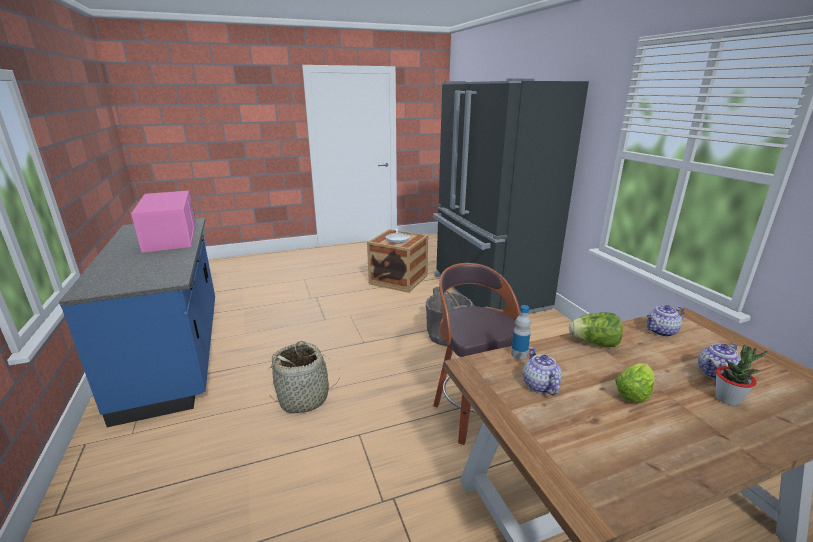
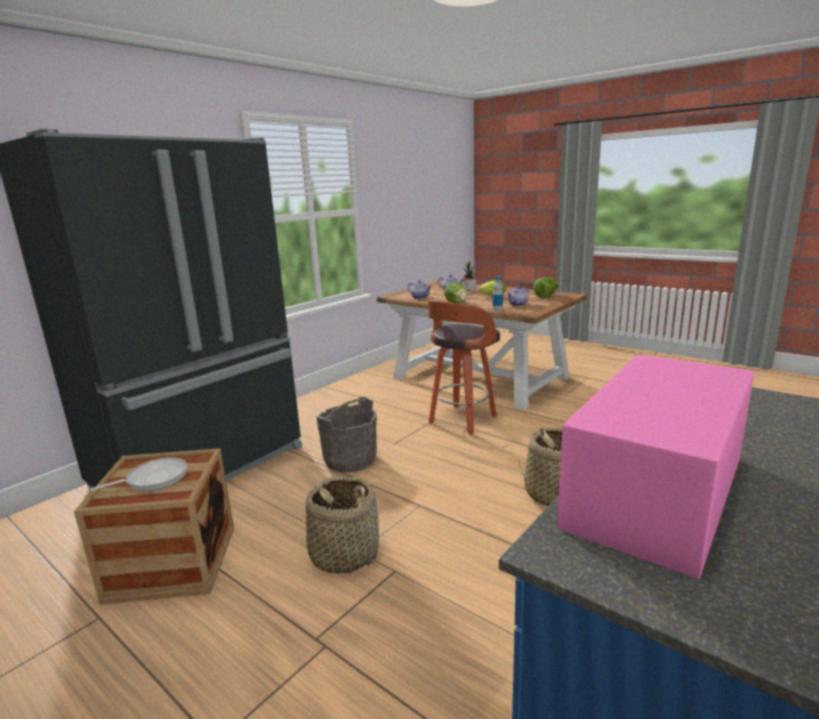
camera: 120 degrees left, 5 degrees down
none -> basket [306,477,379,574]
none -> lettuce [533,277,558,298]

